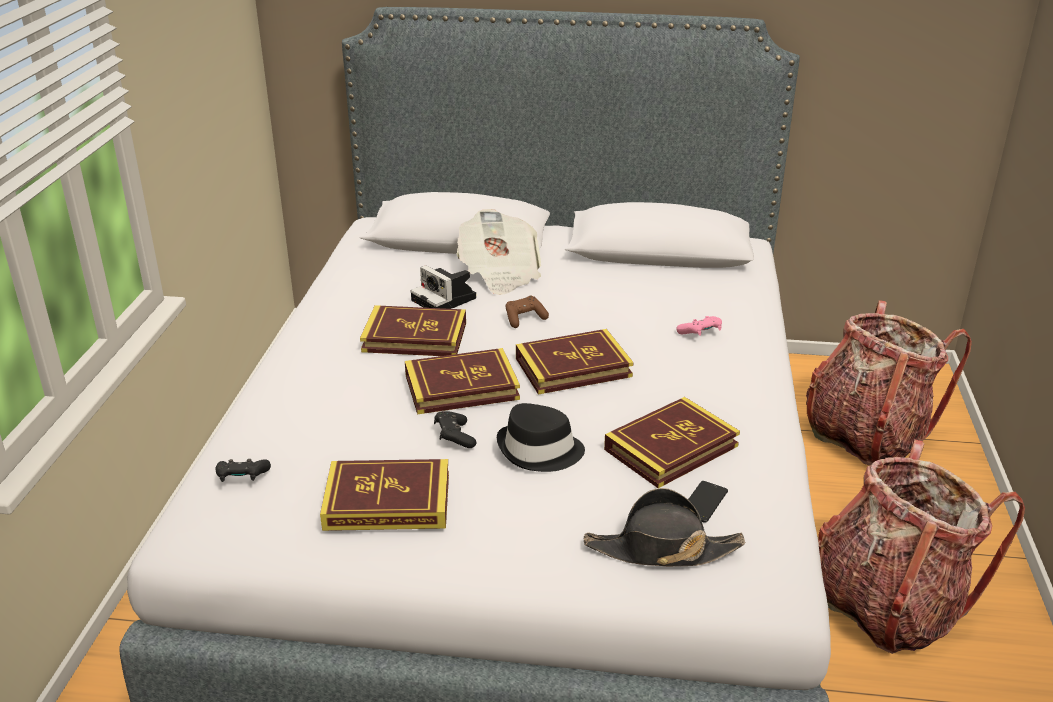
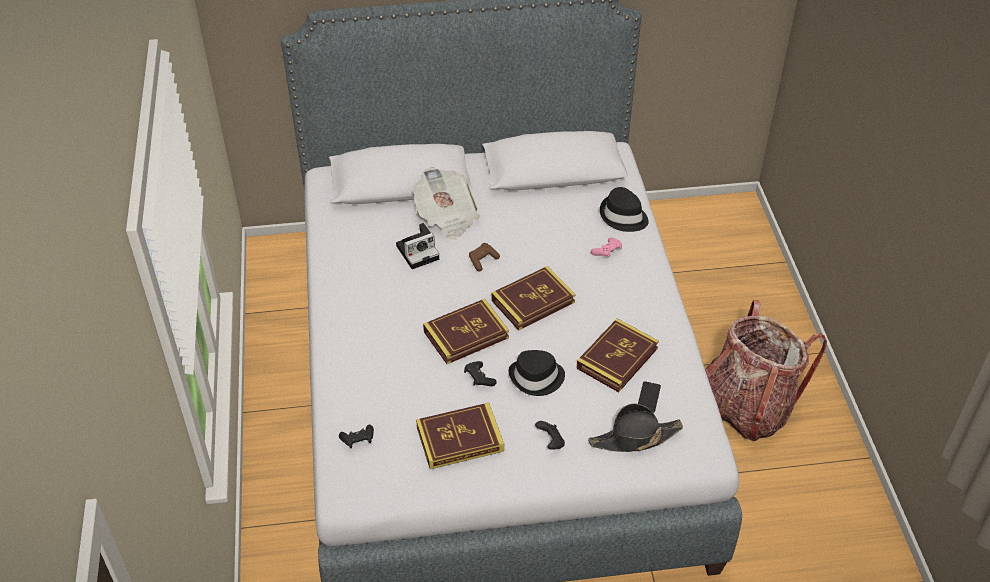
camera: 15 degrees left, 15 degrees up
book [360,305,466,356] -> none
camera [411,265,476,309] -> camera turned 60 degrees counterclockwise [396,223,439,269]
backpack [806,300,972,466] -> none
none -> black game controller [535,421,565,450]
none -> black hat [600,187,649,232]

